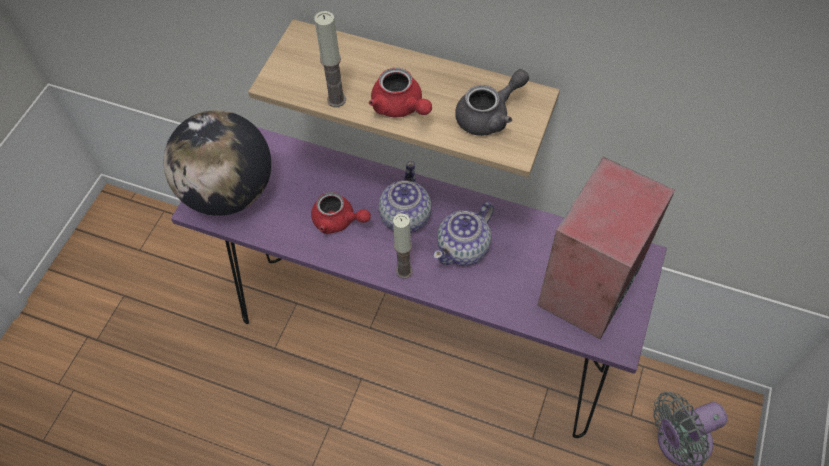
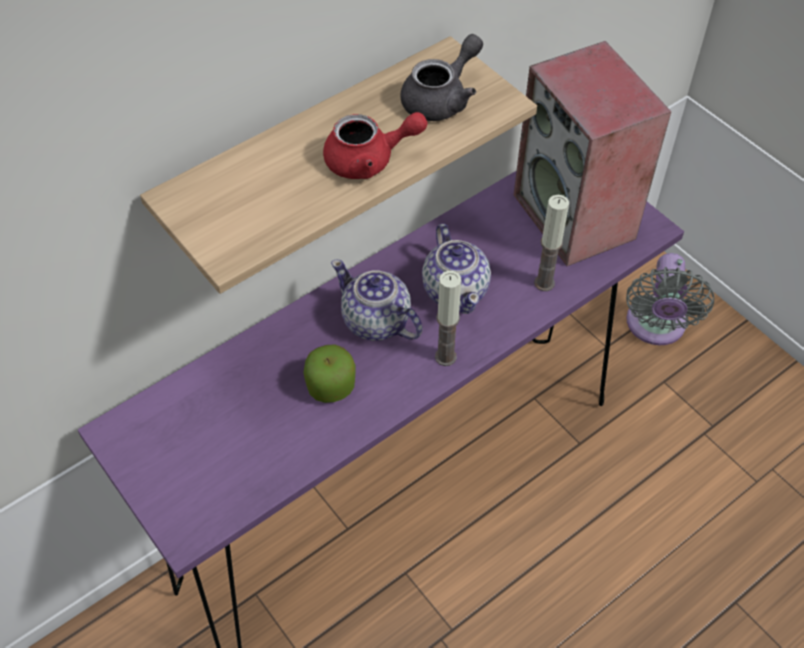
camera: 60 degrees left, 5 degrees down
globe [164,110,271,216] -> none
red teapot [311,192,371,234] -> apple [304,344,355,403]
candle [314,11,346,107] -> candle moved to [534,195,569,291]
grey teapot [455,69,529,136] -> grey teapot turned 45 degrees clockwise [400,34,483,121]

